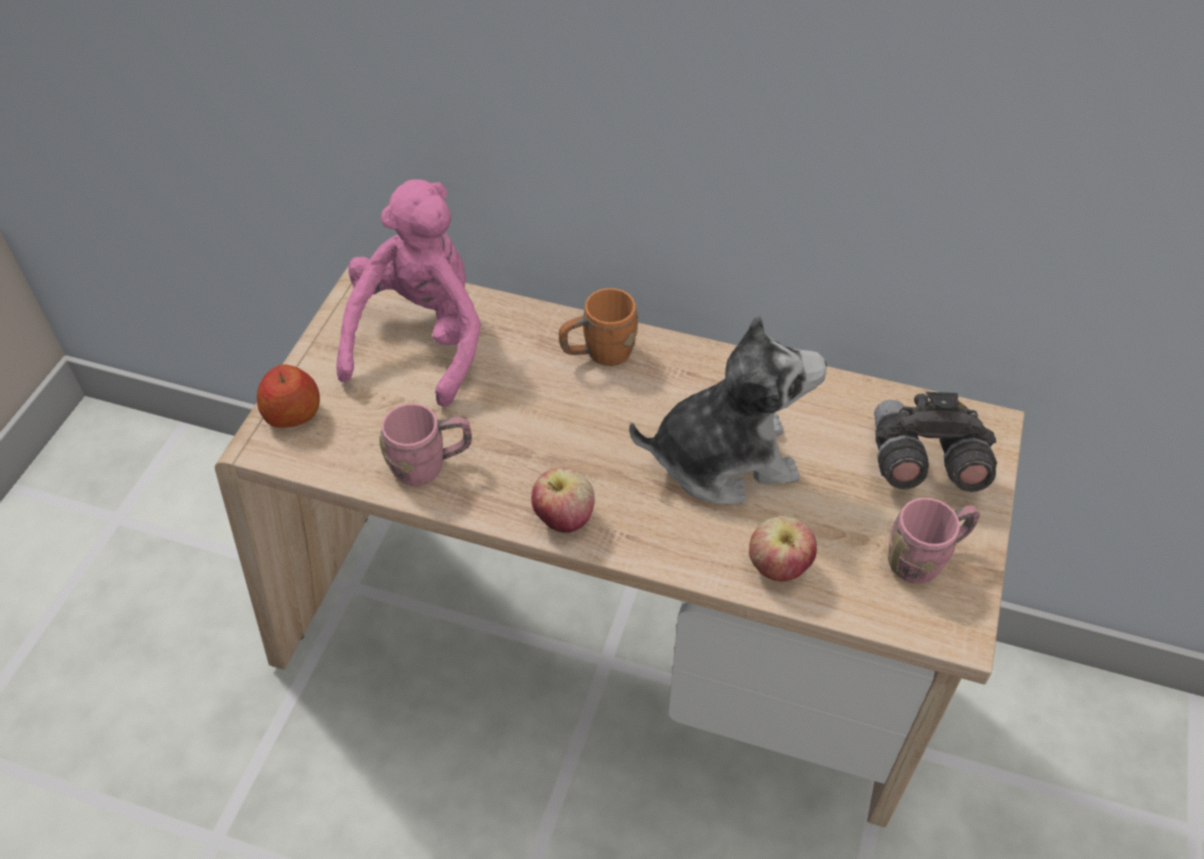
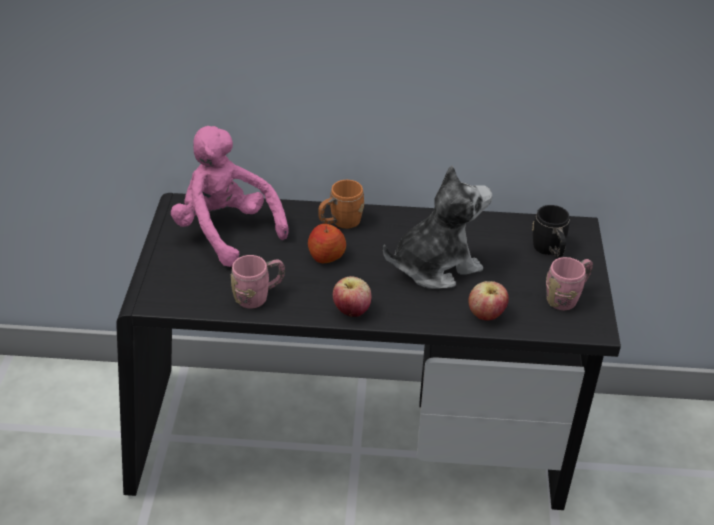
camera: 15 degrees left, 10 degrees down
beige desk [215,265,1025,827] -> black desk [116,193,621,510]
apple [257,364,320,428] -> apple moved to [308,224,346,263]
pink plush toy [336,179,481,407] -> pink plush toy turned 45 degrees counterclockwise [171,126,289,267]
grey binoculars [874,392,997,492] -> black mug [532,205,570,257]

